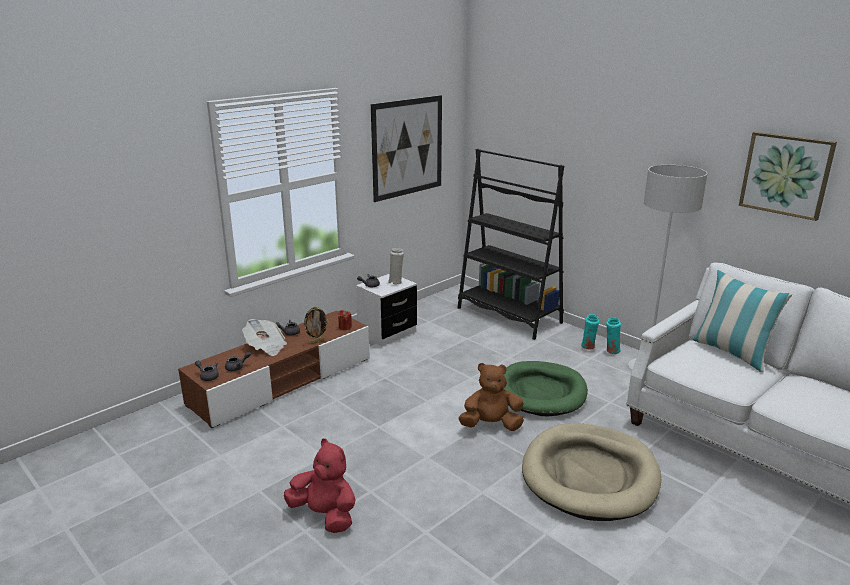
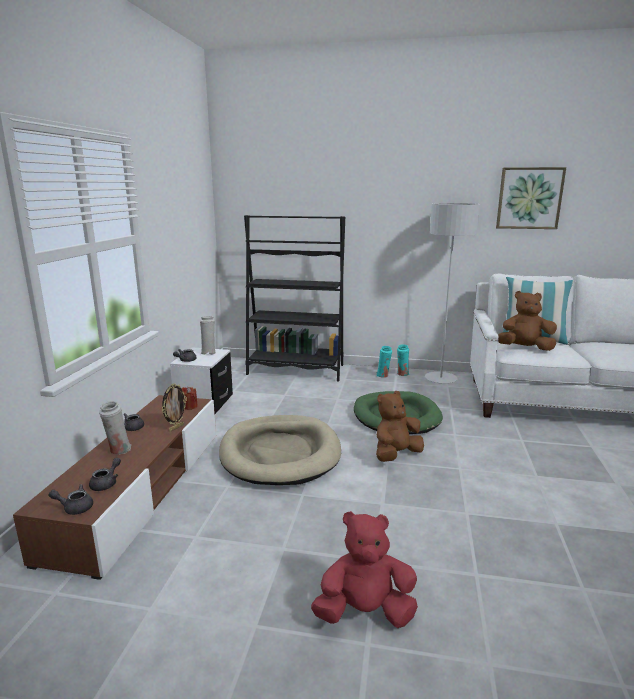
camera: 35 degrees left, 5 degrees down
newspaper [242,319,287,356] -> white vase [99,401,131,455]
picture [371,95,442,202] -> none
beige dog bed [522,423,661,521] -> beige dog bed moved to [219,415,341,485]
none -> brown plush toy [498,291,557,351]

